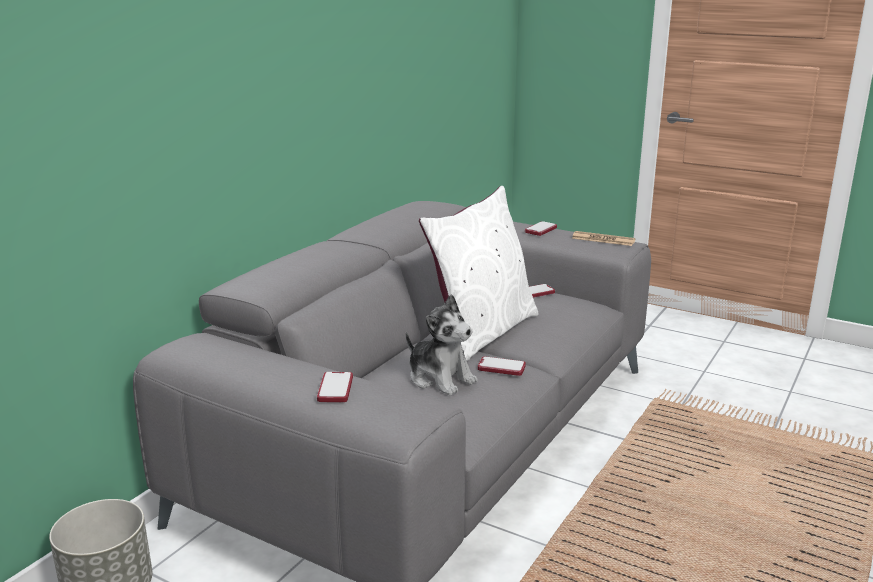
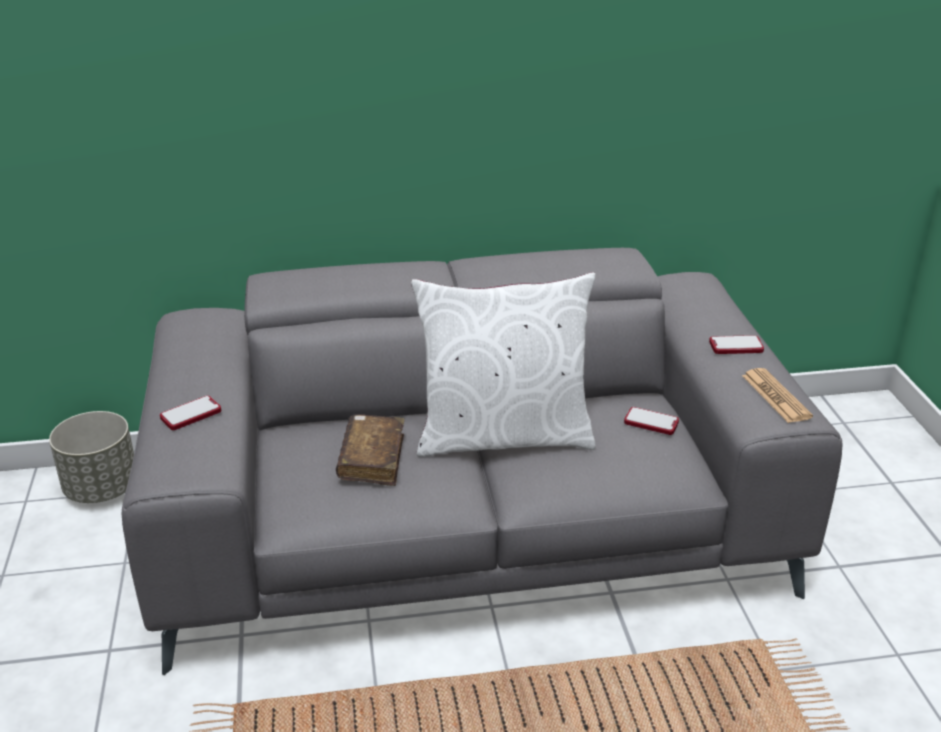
camera: 50 degrees right, 10 degrees up
plush toy [406,294,478,396] -> brown book [336,414,404,486]
phone [478,356,526,376] -> none

